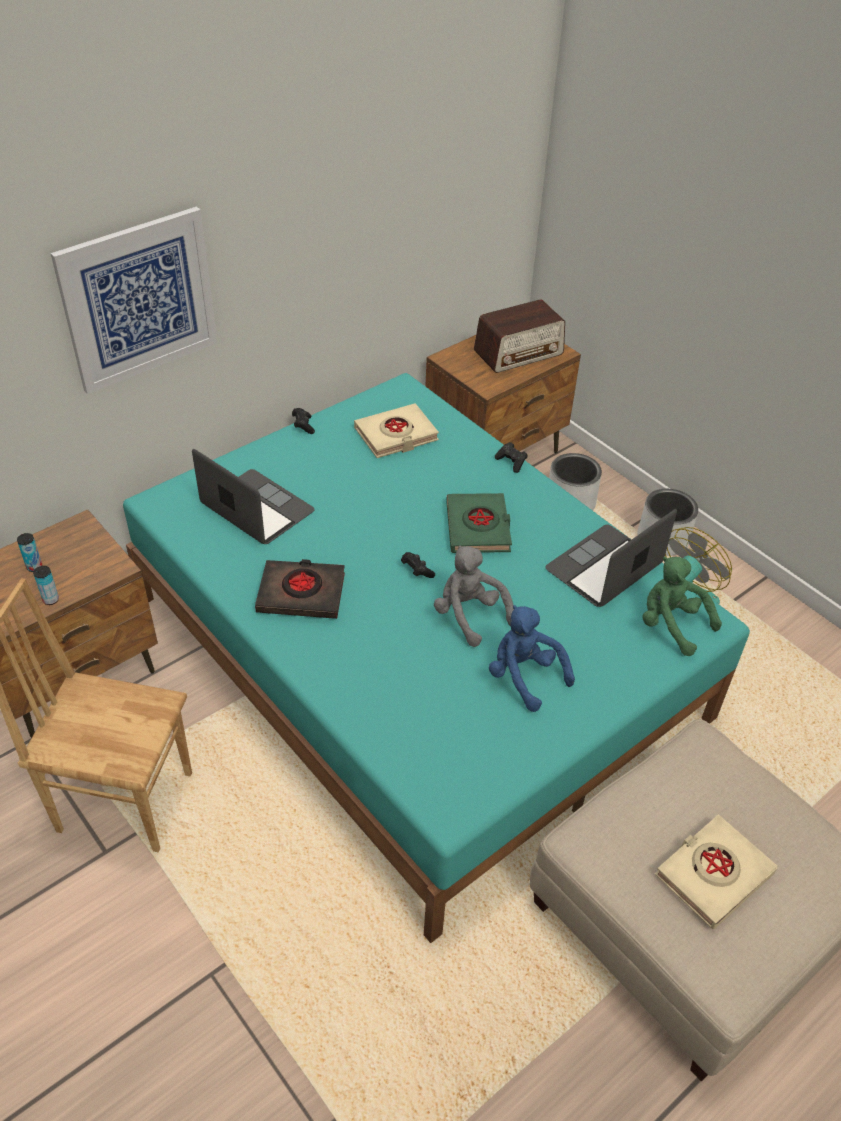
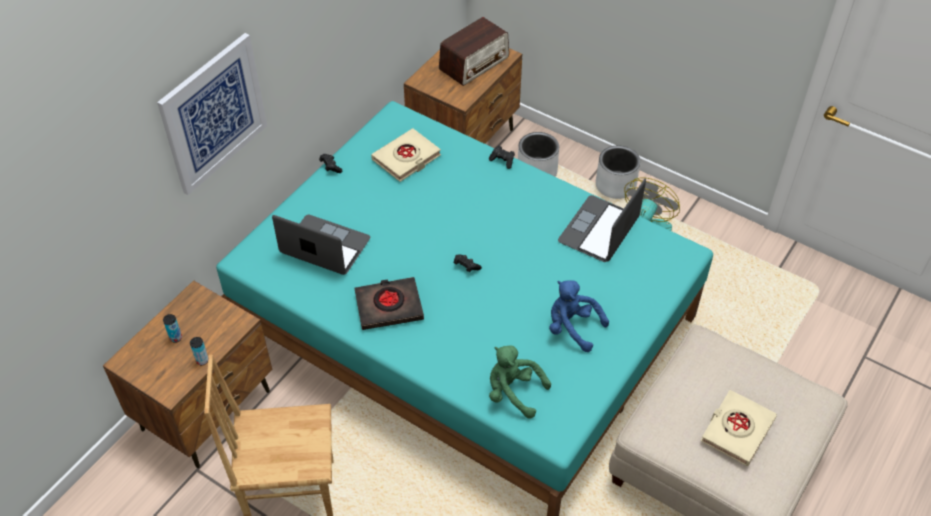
camera: 15 degrees left, 5 degrees up
grey plush toy [434,545,514,647] -> none
green book [446,493,512,553] -> none
green plush toy [643,557,722,656] -> green plush toy moved to [489,345,551,419]

